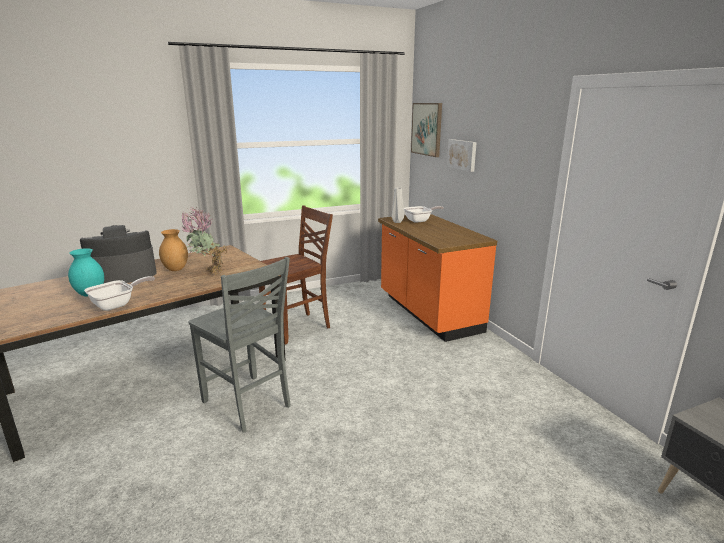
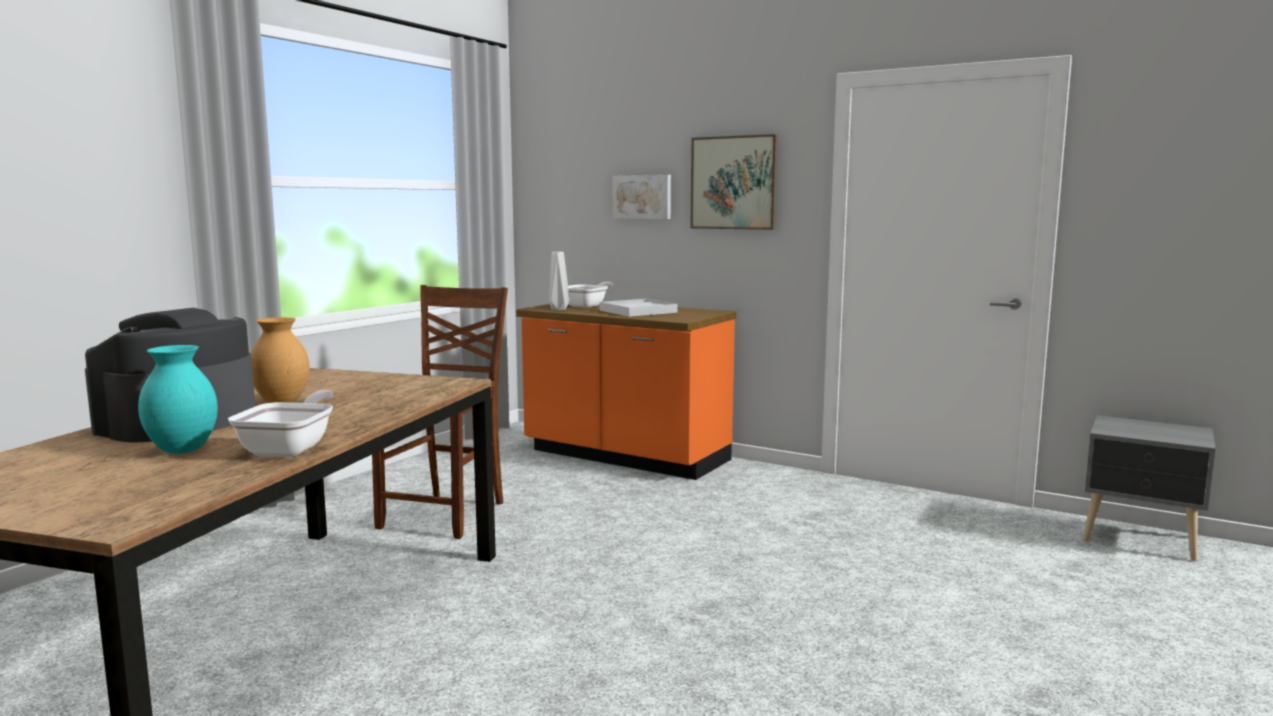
camera: 35 degrees left, 10 degrees down
potted plant [179,207,227,274] -> none
grey chair [188,257,291,433] -> none
picture [411,103,442,157] -> picture moved to [690,134,778,230]
none -> white tray [600,299,678,317]

